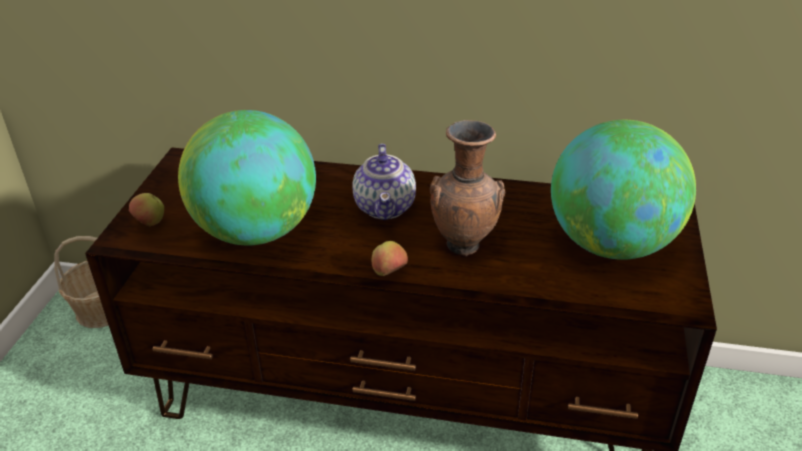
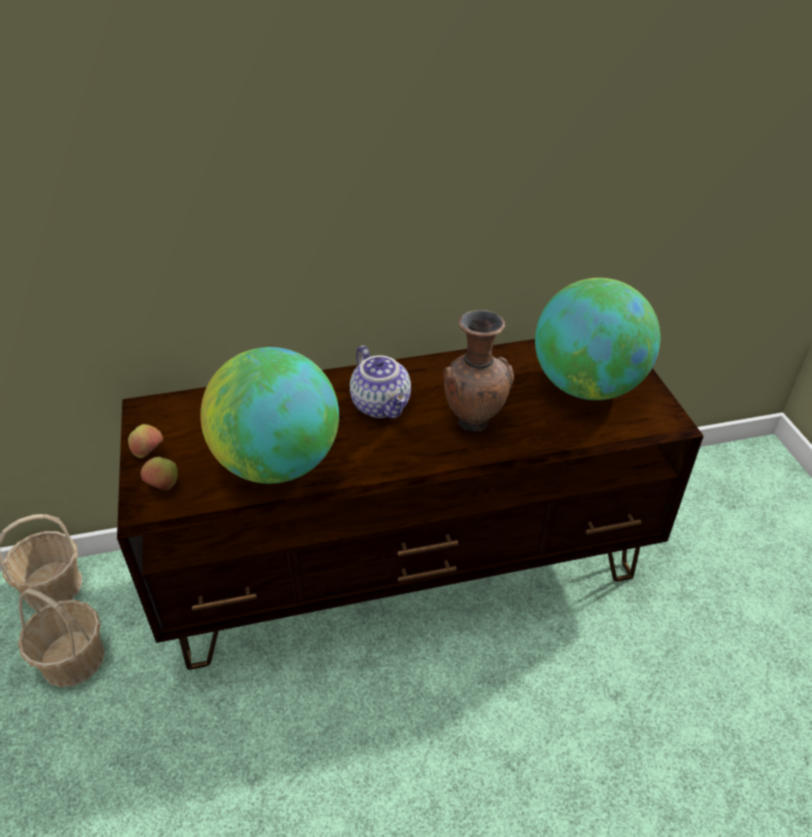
camera: 25 degrees left, 5 degrees up
apple [371,241,408,276] -> apple moved to [128,424,163,458]
none -> basket [18,588,105,687]

